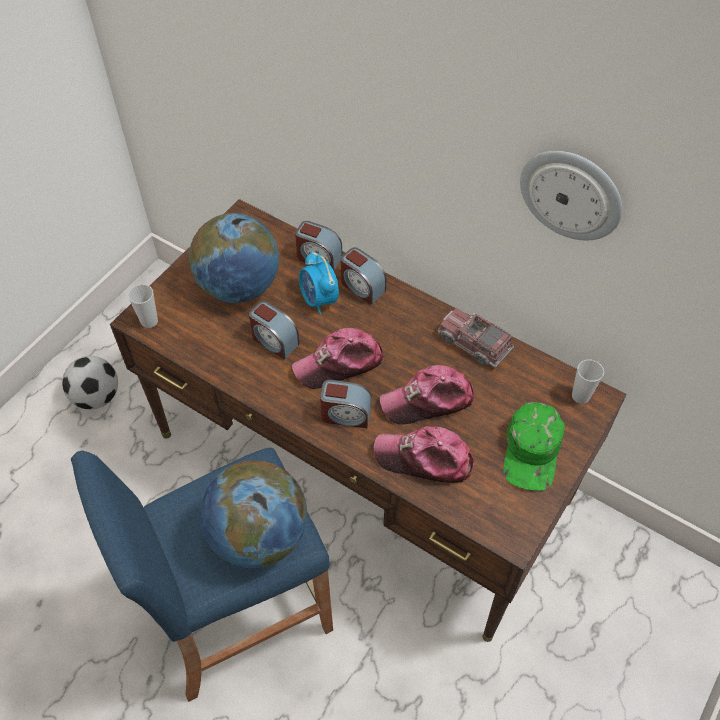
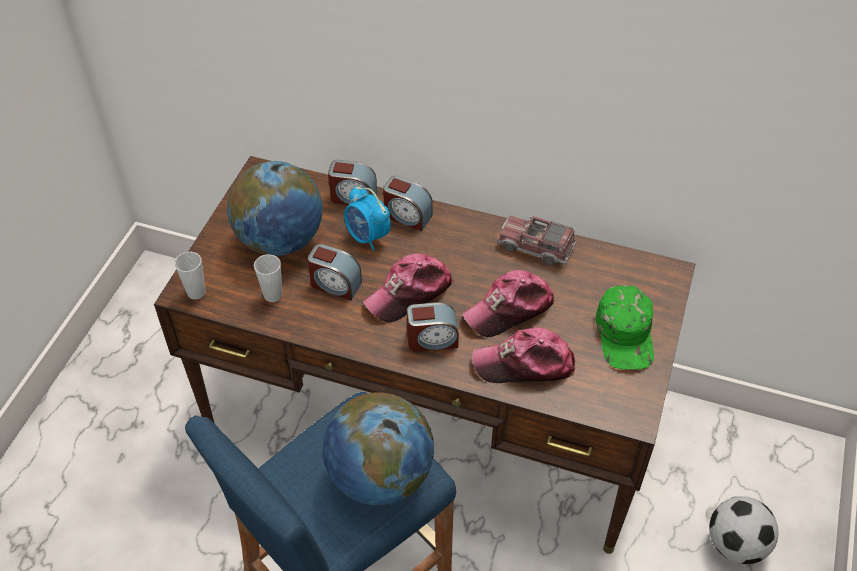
camera: 15 degrees left, 5 degrees down
football [62,356,118,409] -> football moved to [709,496,779,564]
wall clock [520,151,622,240] -> none
cup [572,360,604,404] -> cup moved to [254,254,282,302]

